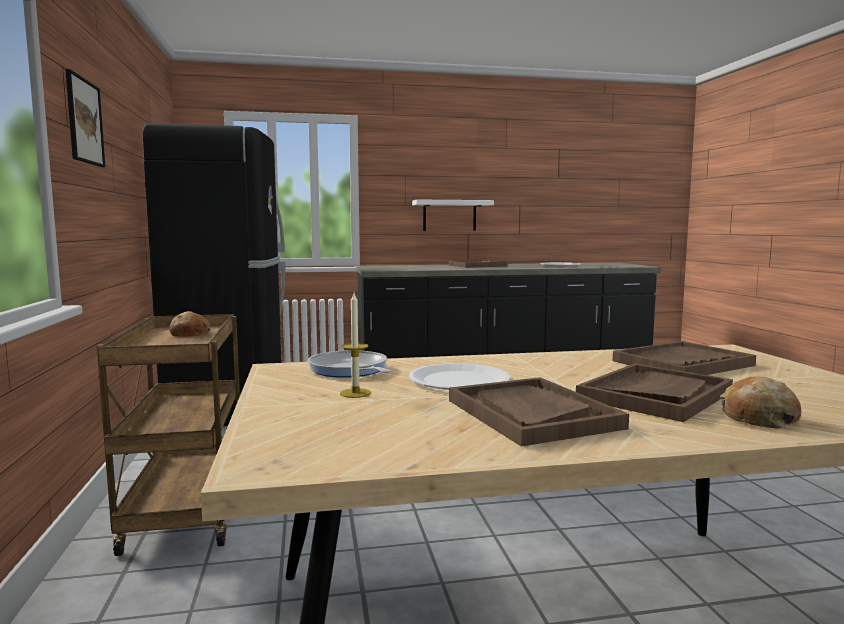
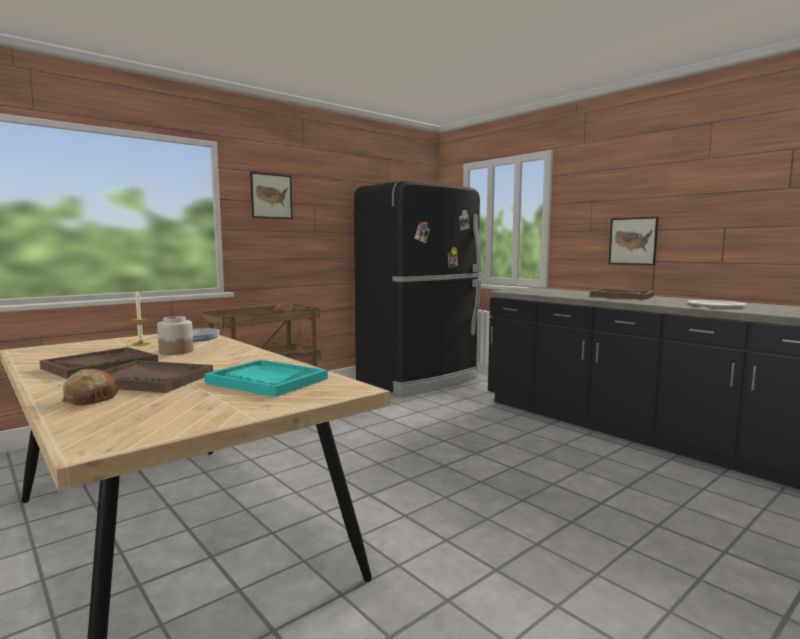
camera: 60 degrees right, 0 degrees up
white plate [409,364,511,390] -> jar [157,316,193,355]
white shelf [412,200,494,231] -> picture [608,217,658,265]
brown tray [613,341,756,375] -> turquoise tray [205,360,328,397]

